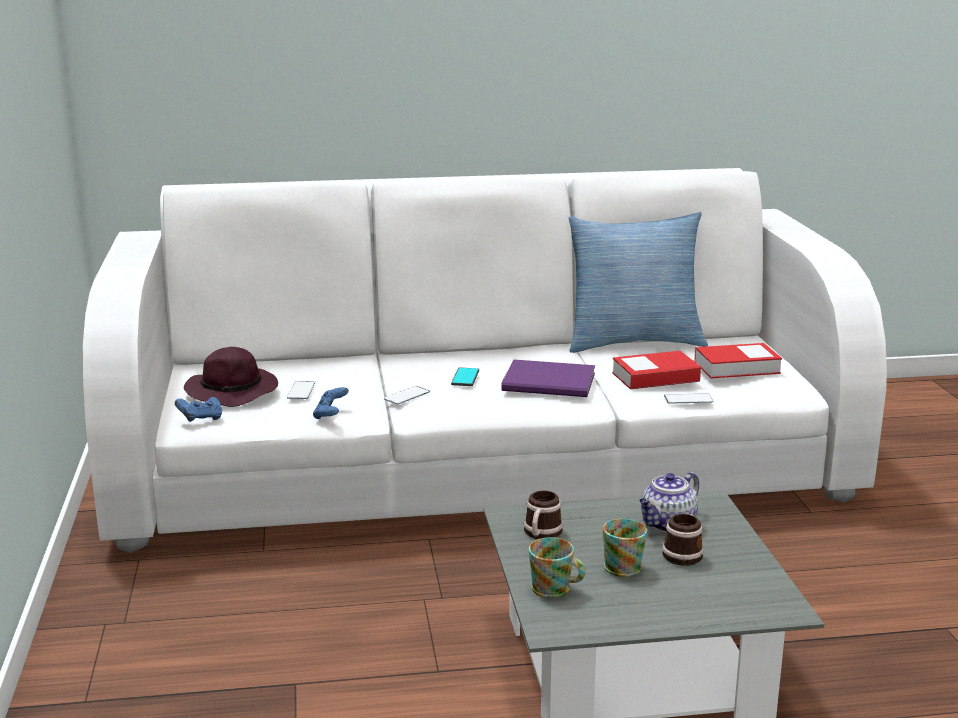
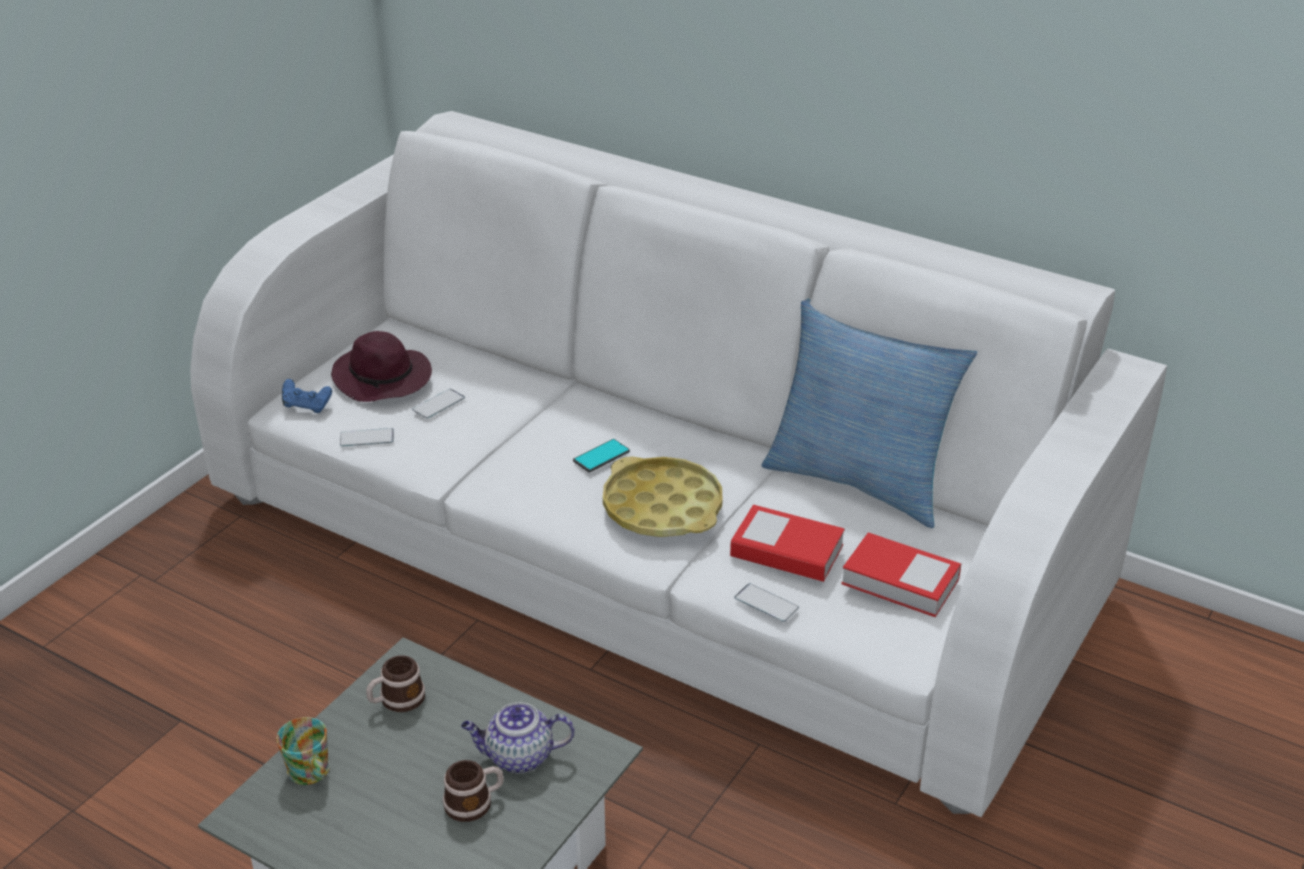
camera: 40 degrees right, 15 degrees up
blue game controller [313,387,349,419] -> none
phone [384,386,430,404] -> phone moved to [340,428,394,447]
purple book [501,360,595,397] -> yellow tray [603,456,722,537]
mug [603,519,647,577] -> none

